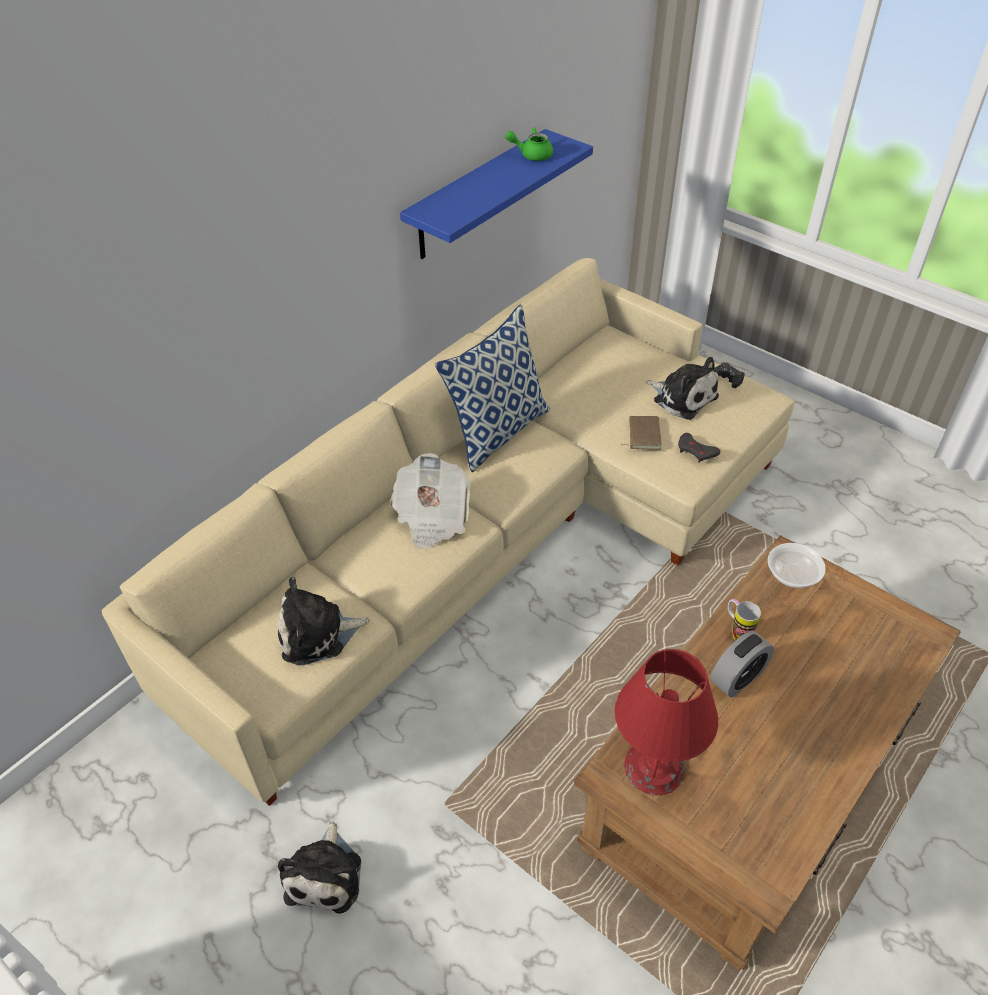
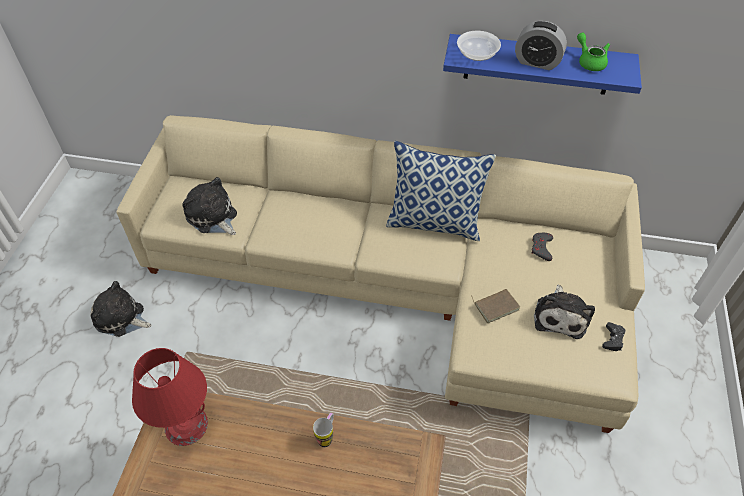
camera: 60 degrees right, 5 degrees up
plush toy [278,821,361,914] -> plush toy turned 45 degrees clockwise [90,281,152,337]
newspaper [390,453,471,549] -> none
grey game controller [678,433,720,463] -> grey game controller moved to [531,233,553,261]
alarm clock [711,631,774,697] -> alarm clock moved to [515,21,567,70]
bowl [768,543,826,588] -> bowl moved to [457,31,501,61]

